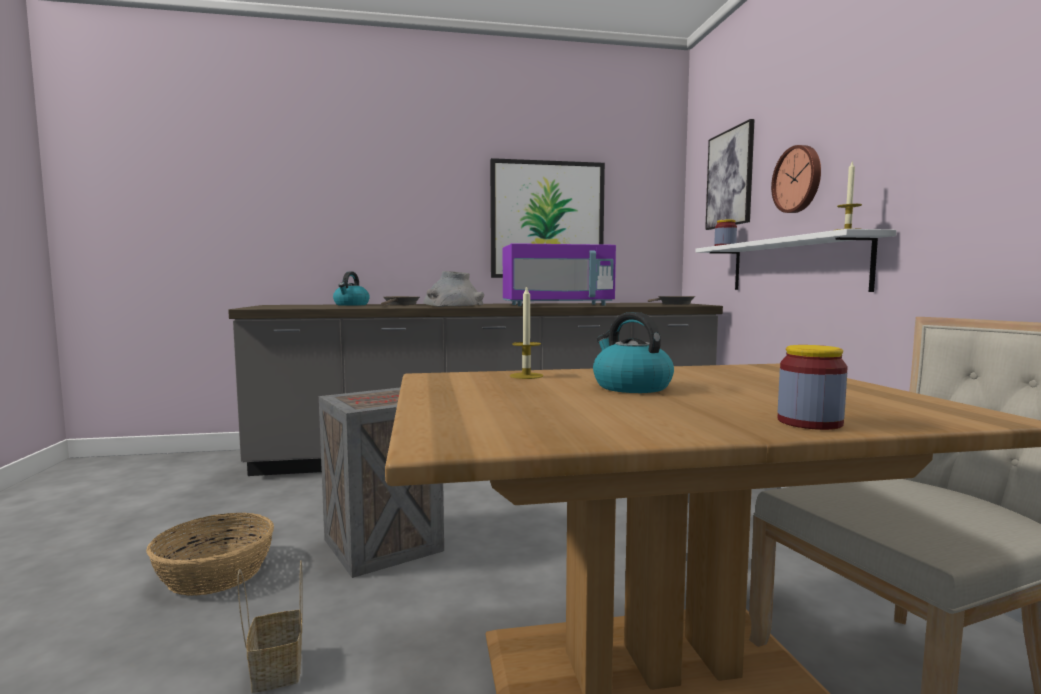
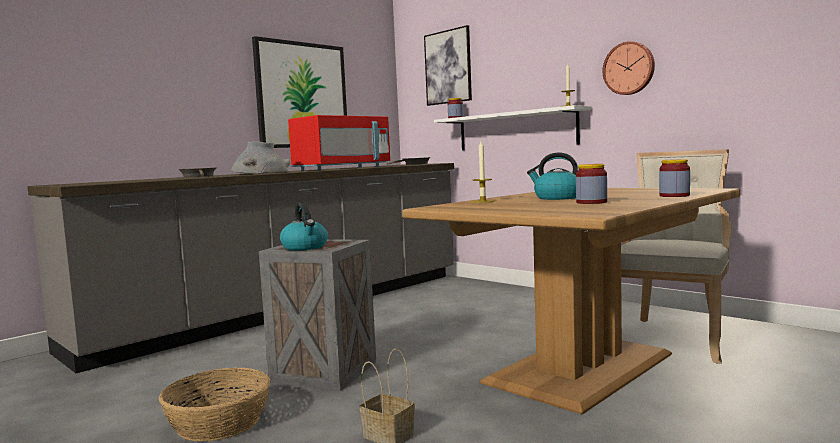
camera: 35 degrees left, 0 degrees up
kettle [333,271,370,306] -> kettle moved to [280,203,328,250]
purple microwave [503,243,616,306] -> red microwave [288,115,390,171]
wall clock [771,145,821,213] -> wall clock moved to [603,41,655,95]
none -> jar [576,164,607,204]

